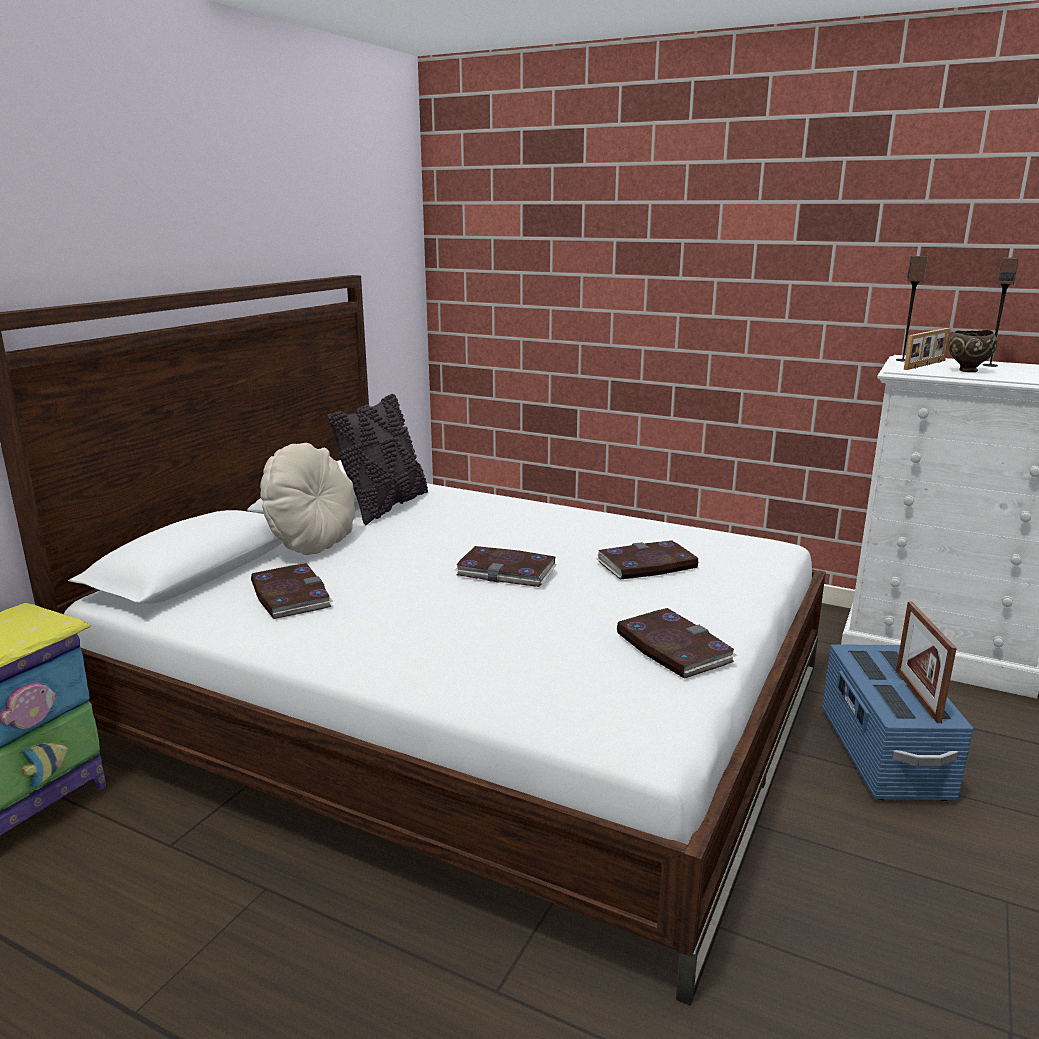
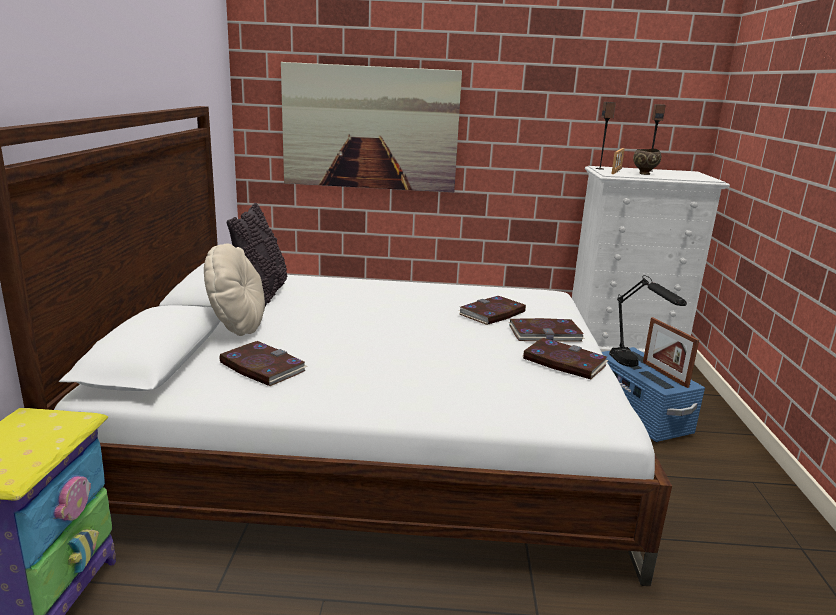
camera: 25 degrees left, 0 degrees up
book [455,546,557,587] -> book moved to [509,318,584,342]
none -> picture [281,62,462,192]
none -> black table lamp [609,275,687,367]

